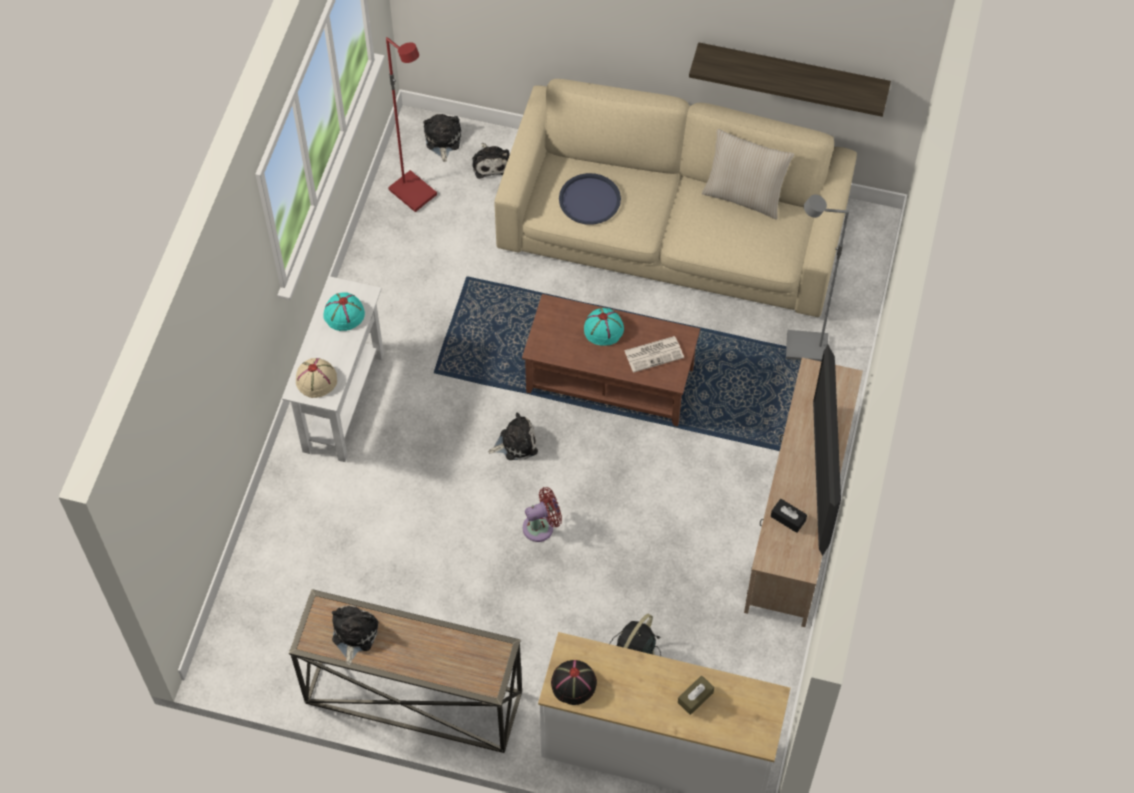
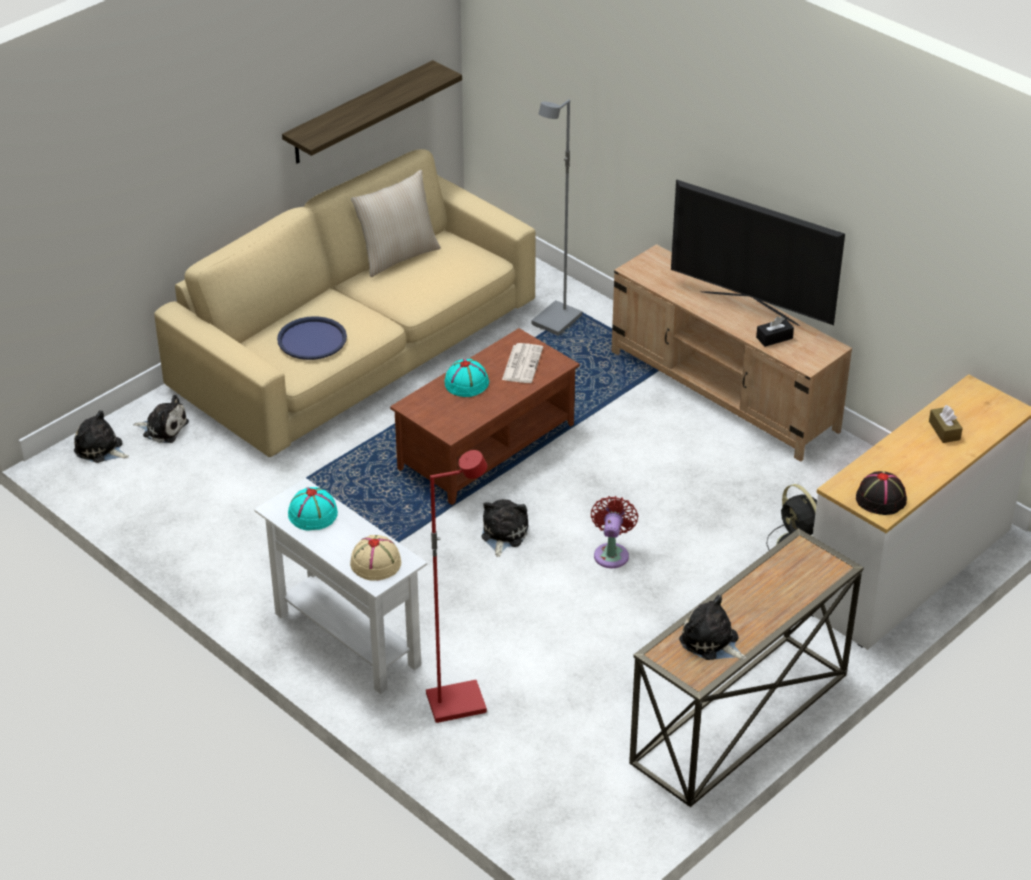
camera: 60 degrees left, 20 degrees down
red floor lamp [386,37,437,212] -> red floor lamp moved to [426,450,487,723]

